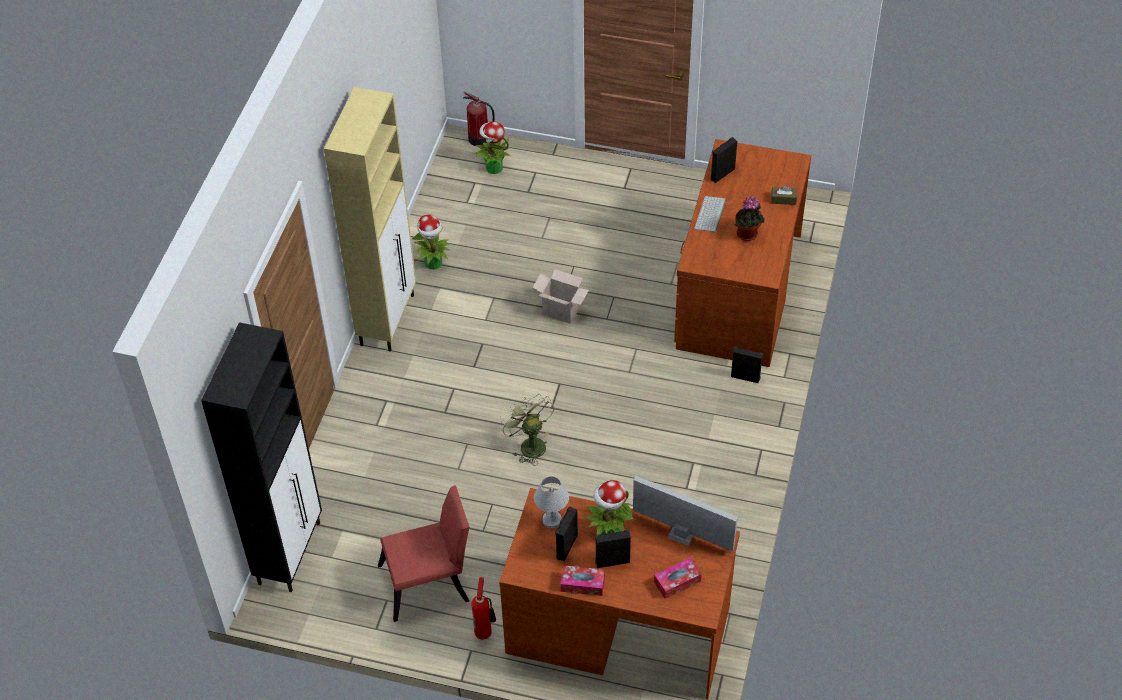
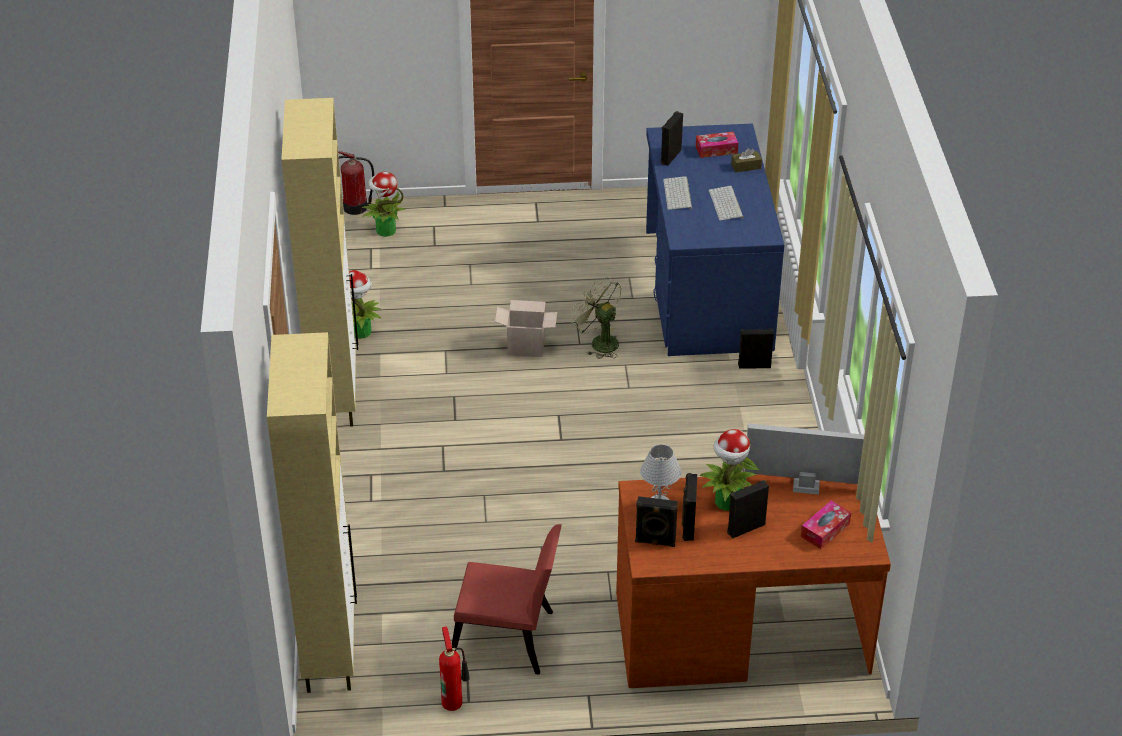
camera: 20 degrees left, 10 degrees down
black cabinet [201,322,322,592] -> beige cabinet [267,332,357,693]
red chair [378,485,470,622] -> red chair turned 45 degrees clockwise [452,524,562,675]
fire extinguisher [471,577,496,639] -> fire extinguisher moved to [439,626,470,711]
green fan [500,395,555,466] -> green fan moved to [571,277,622,359]
tissue box [560,565,605,596] -> tissue box moved to [696,132,738,158]
brown desk [674,139,811,367] -> blue desk [646,124,785,356]
potted plant [735,196,765,241] -> keyboard [709,186,744,221]
none -> black speaker [635,496,678,547]

